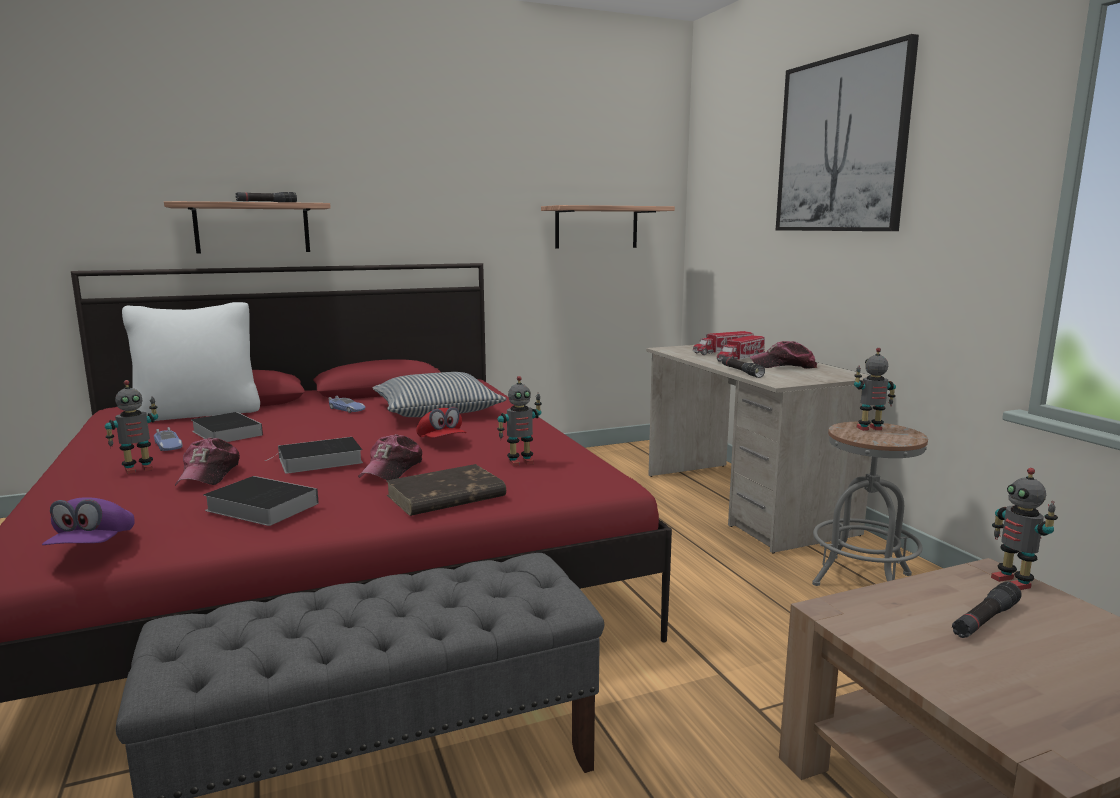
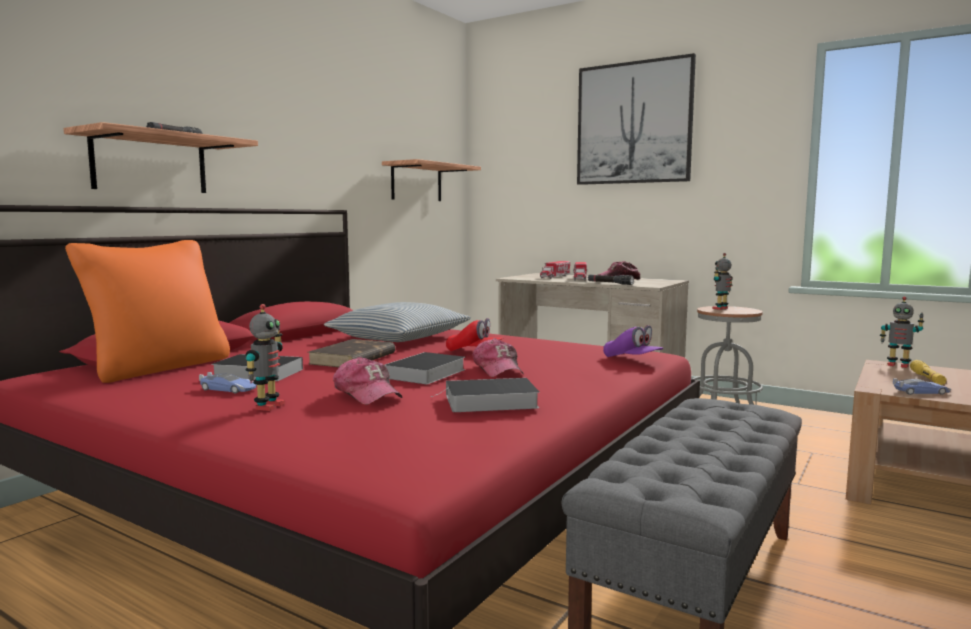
camera: 35 degrees left, 5 degrees down
purple cap [42,497,135,545] -> purple cap moved to [603,325,664,357]
white pillow [122,302,260,421] -> orange pillow [65,240,230,383]
toy car [329,396,365,413] -> toy car moved to [893,378,951,395]
brown book [386,464,506,516] -> brown book moved to [309,339,396,367]
toy robot [497,376,542,467] -> none
black flashlight [952,582,1022,638] -> yellow flashlight [910,360,947,385]

